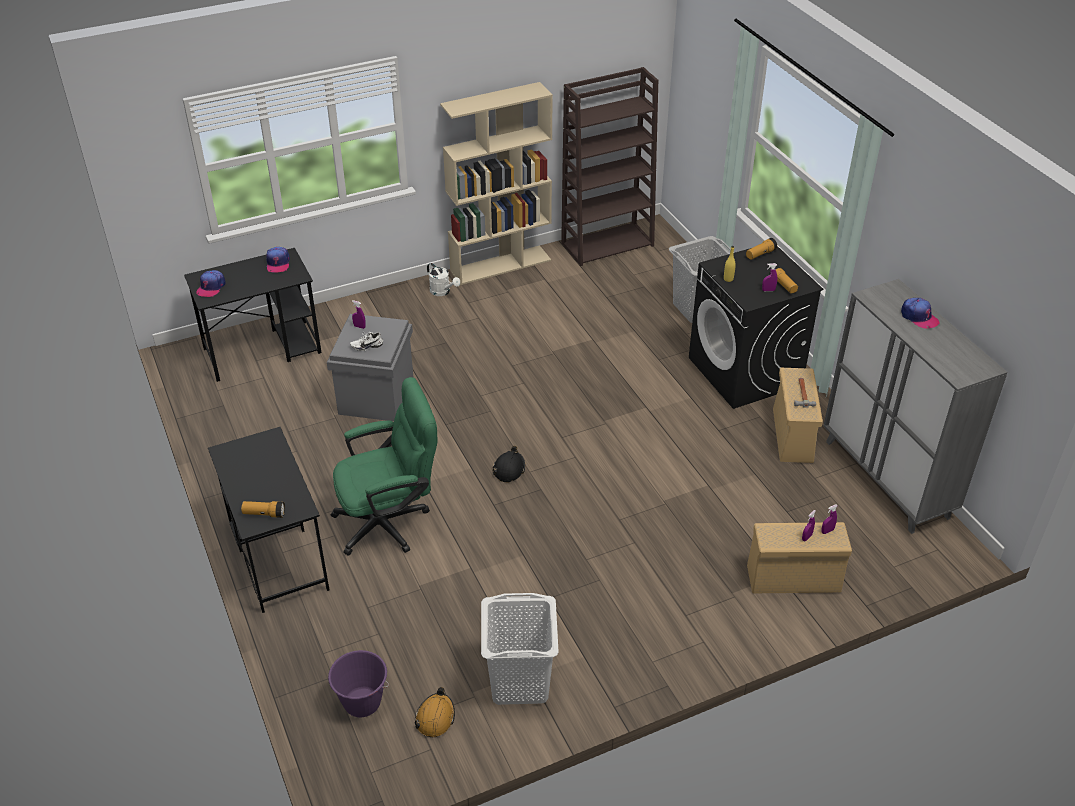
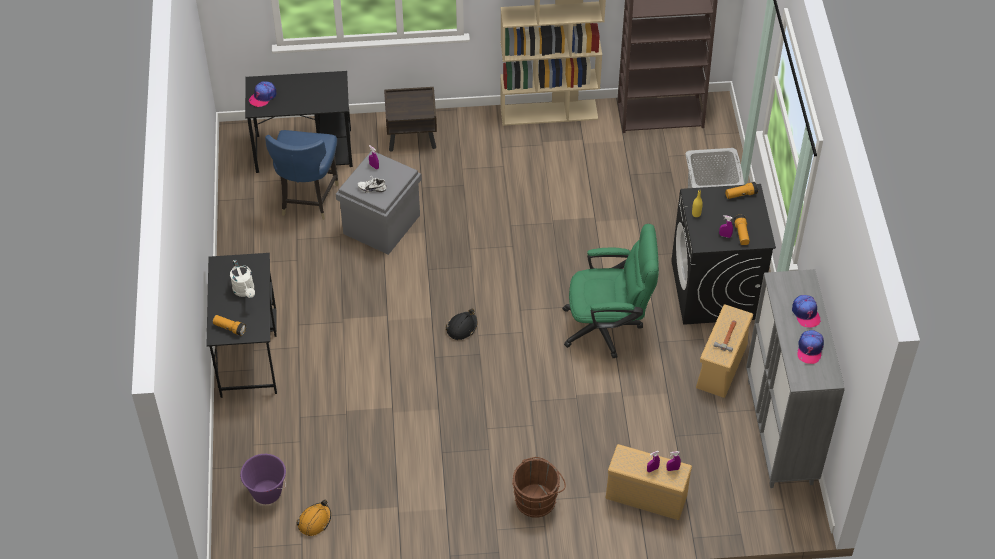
camera: 20 degrees right, 10 degrees up
cap [266,247,290,273] -> cap moved to [797,330,824,364]
green office chair [331,377,437,555] -> green office chair moved to [562,224,659,358]
white watering can [427,263,460,296] -> white watering can moved to [230,260,255,298]
white laundry basket [481,593,559,705] -> none
none -> blue chair [265,130,339,220]
none -> brown nightstand [384,87,437,152]
none -> brown bucket [512,457,566,518]

